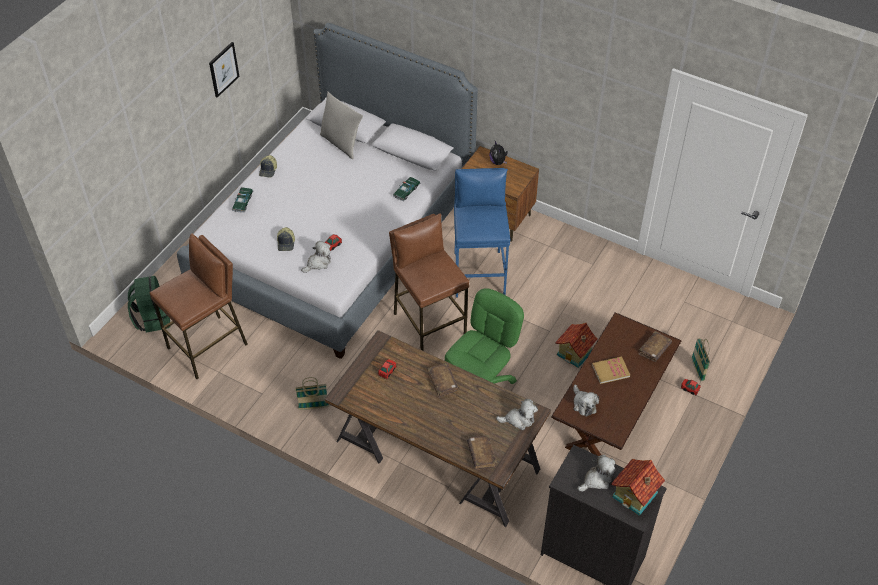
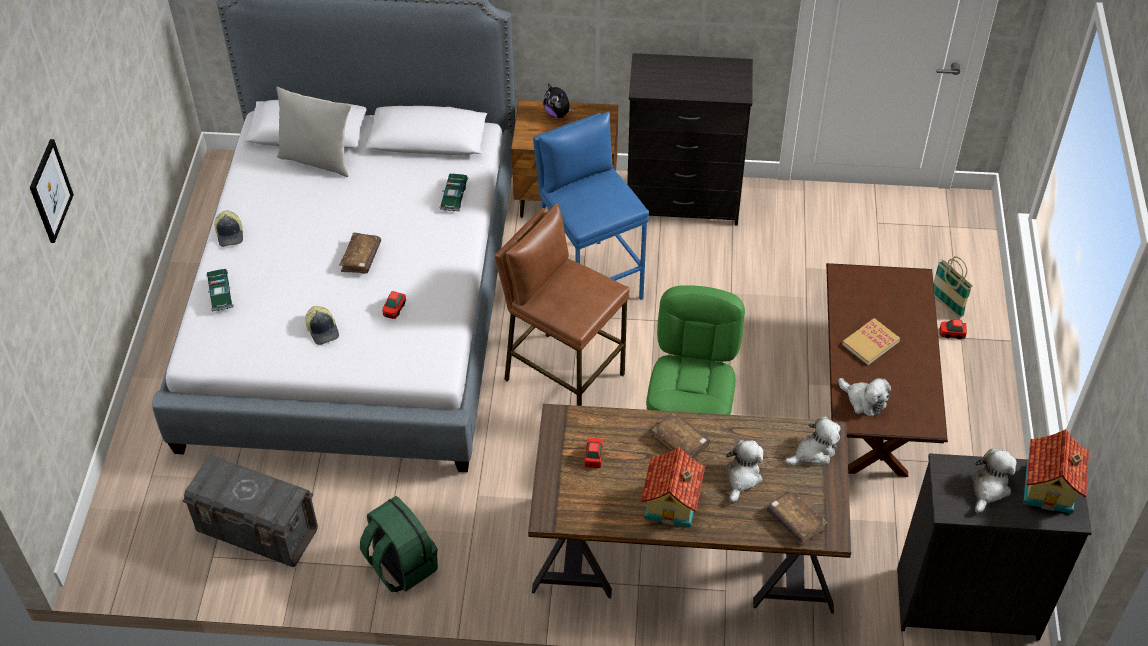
camera: 25 degrees left, 0 degrees up
green backpack [128,276,170,333] -> green backpack moved to [360,496,438,592]
brown stool [150,233,248,379] -> grey storage box [183,455,318,567]
picture [209,42,239,97] -> picture moved to [30,139,74,243]
basket [295,377,330,410] -> none
plush toy [301,241,331,273] -> plush toy moved to [726,440,764,503]
toy house [555,323,598,368] -> toy house moved to [641,447,705,527]
brown book [639,331,672,362] -> brown book moved to [339,233,381,274]
none -> black dresser [627,53,753,226]

